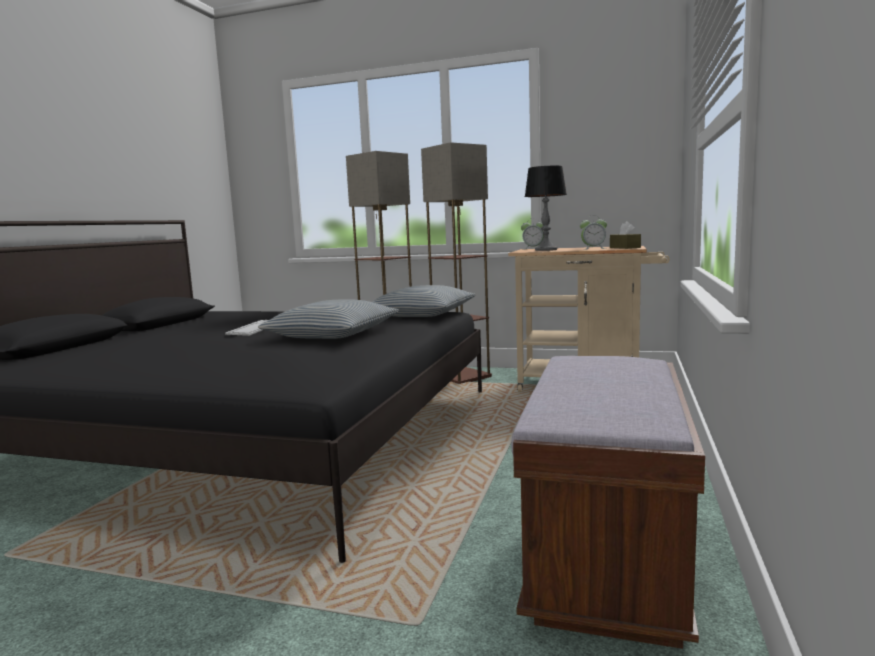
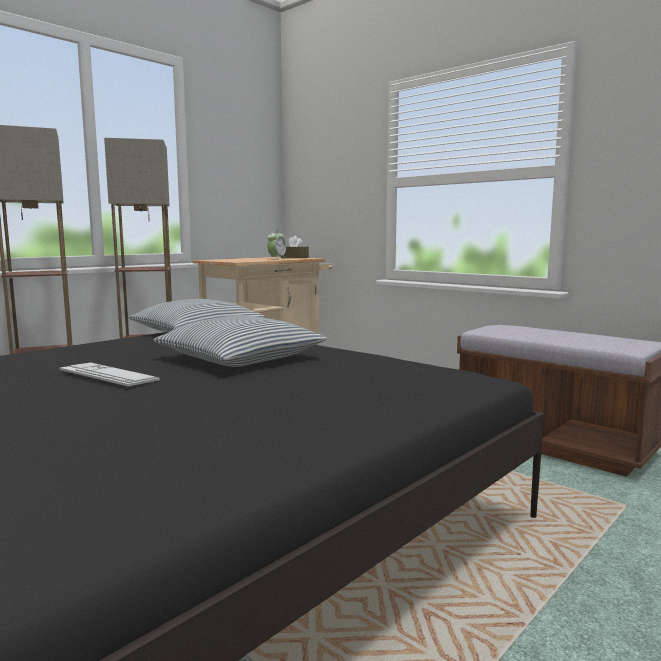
camera: 65 degrees left, 0 degrees up
alarm clock [521,218,544,249] -> none
table lamp [525,166,567,251] -> none

